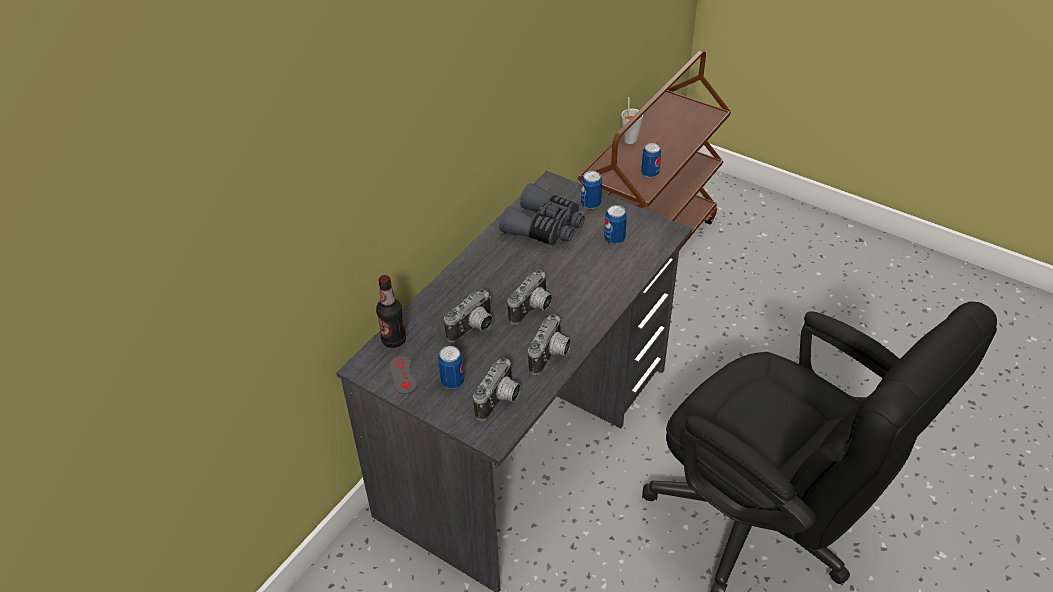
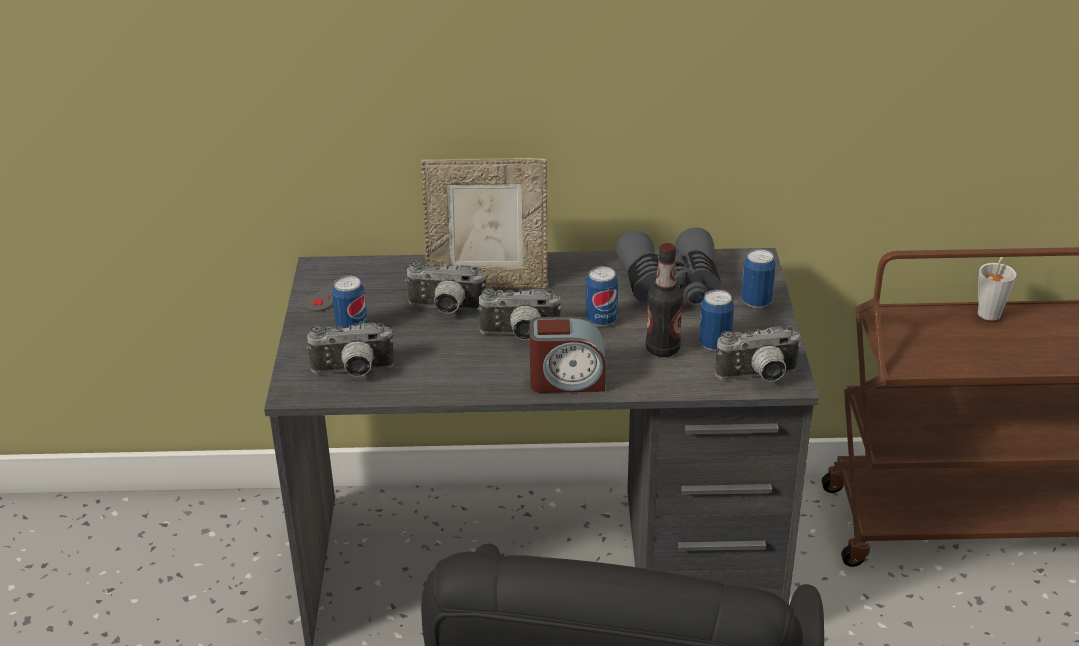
camera: 55 degrees right, 10 degrees down
bottle [376,275,406,348] -> bottle moved to [646,243,683,357]
camera [528,314,571,375] -> camera moved to [715,326,802,382]
can [641,143,661,178] -> can moved to [586,266,618,327]
none -> picture frame [421,158,547,288]
none -> alarm clock [529,316,606,393]

